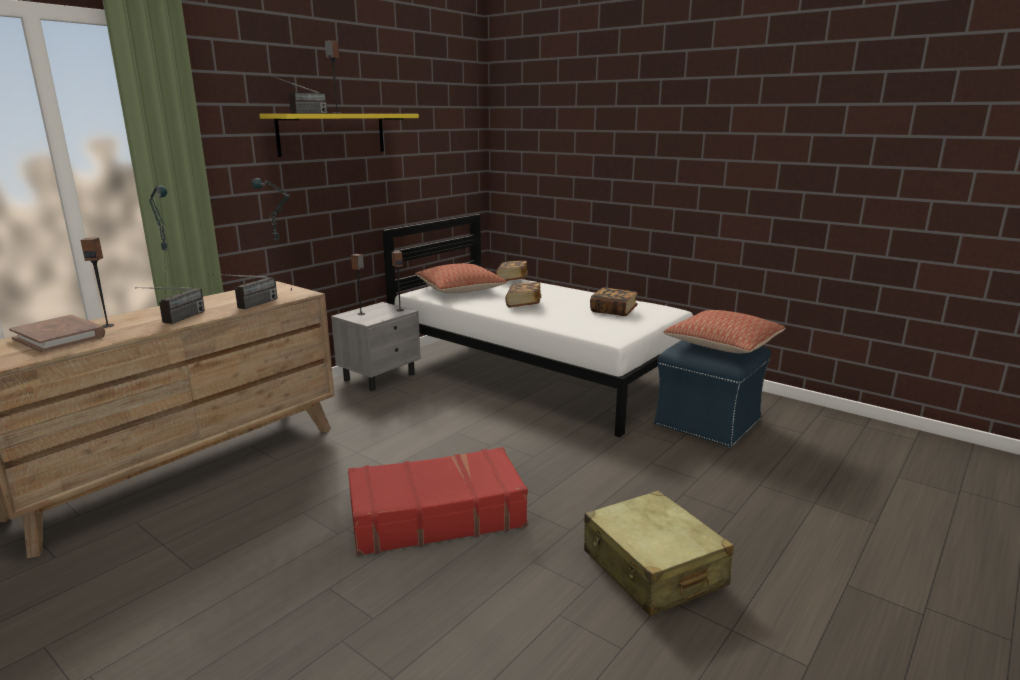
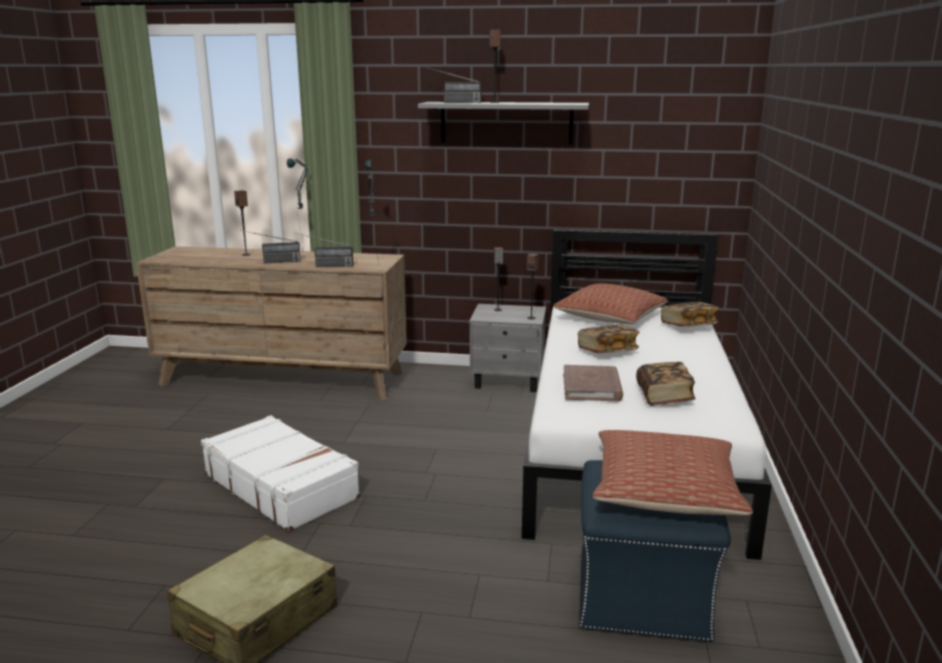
camera: 60 degrees right, 0 degrees up
brown book [9,315,105,353] -> brown book moved to [563,365,623,401]
yellow shelf [260,114,419,157] -> grey shelf [418,102,589,144]
red suitcase [348,447,528,556] -> white suitcase [201,415,360,532]

